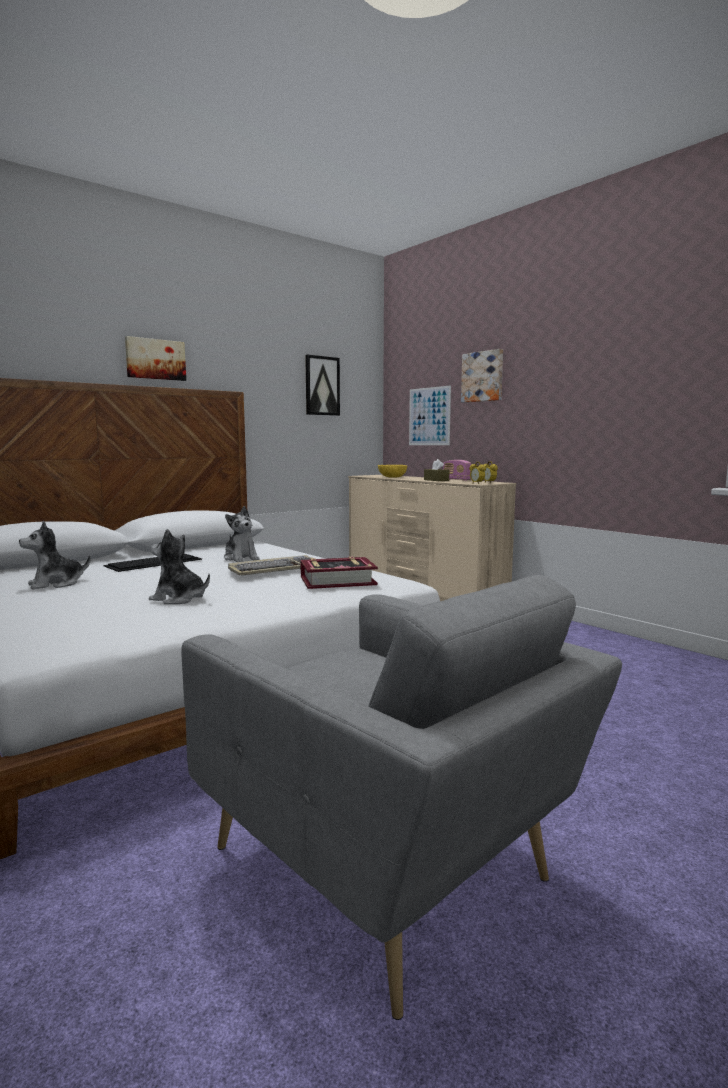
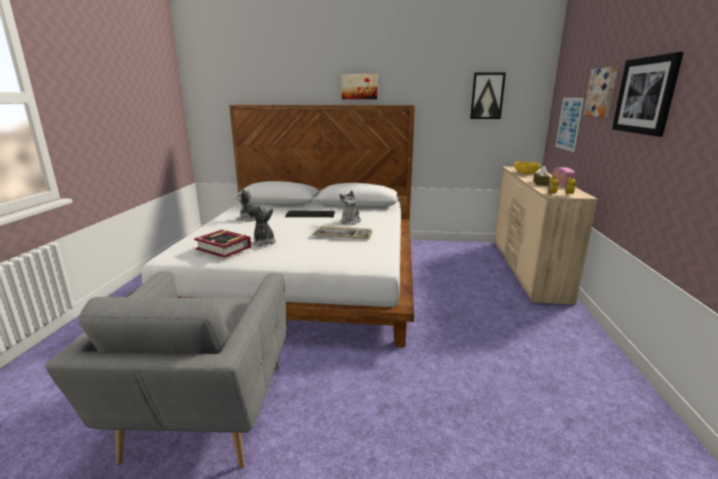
camera: 45 degrees right, 10 degrees up
book [300,557,378,589] -> book moved to [194,230,251,258]
none -> picture [612,52,684,137]

